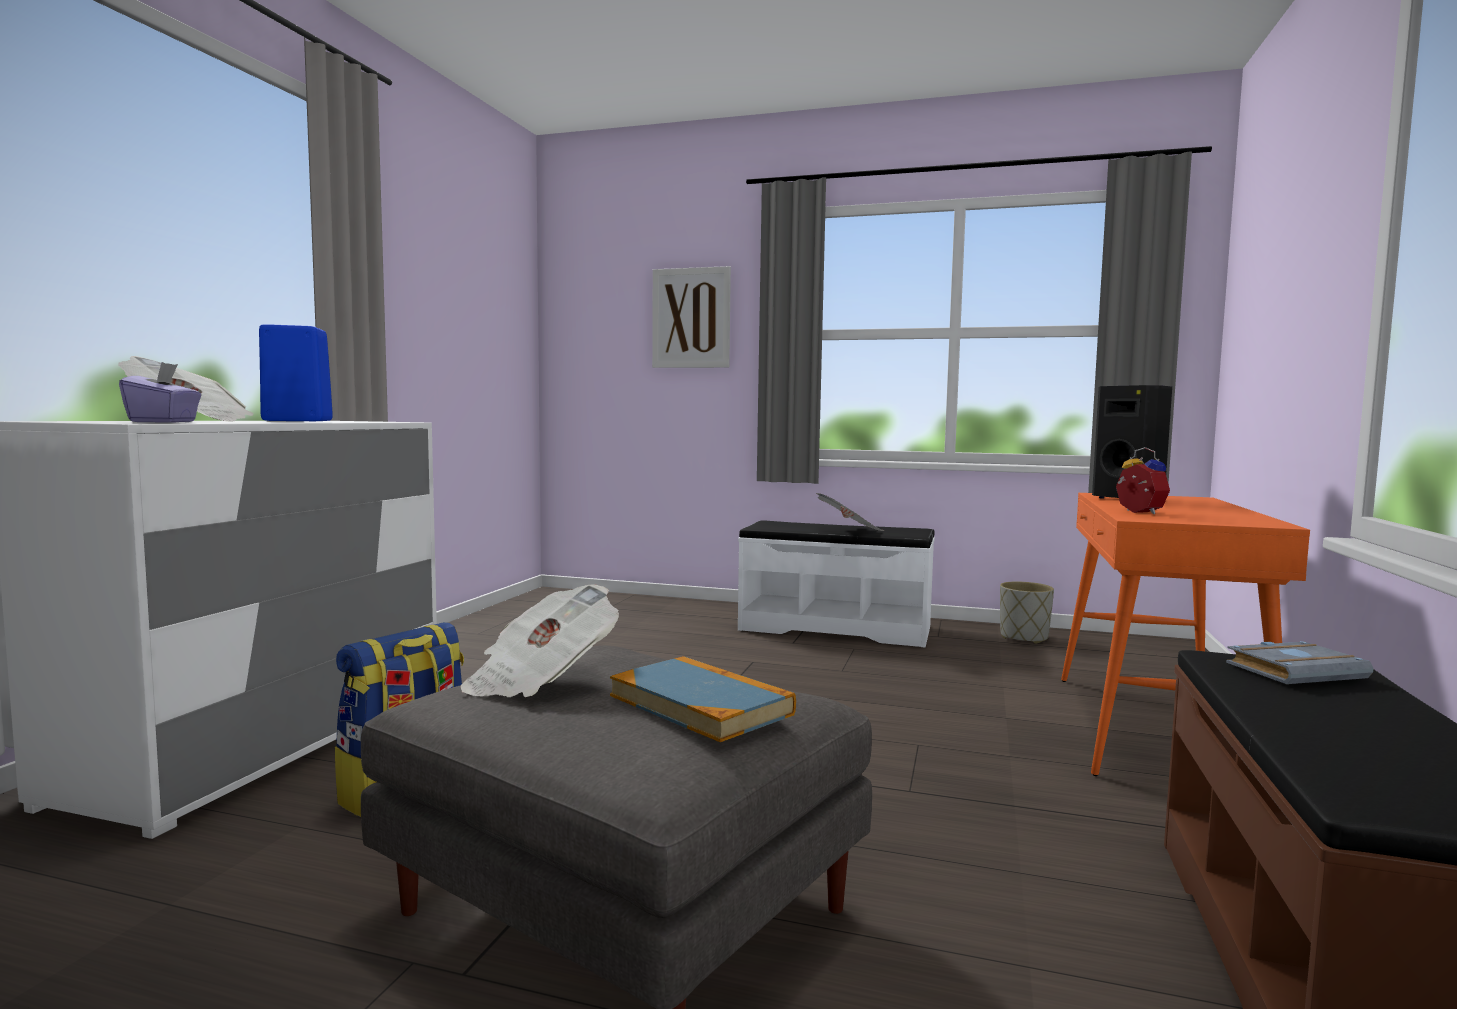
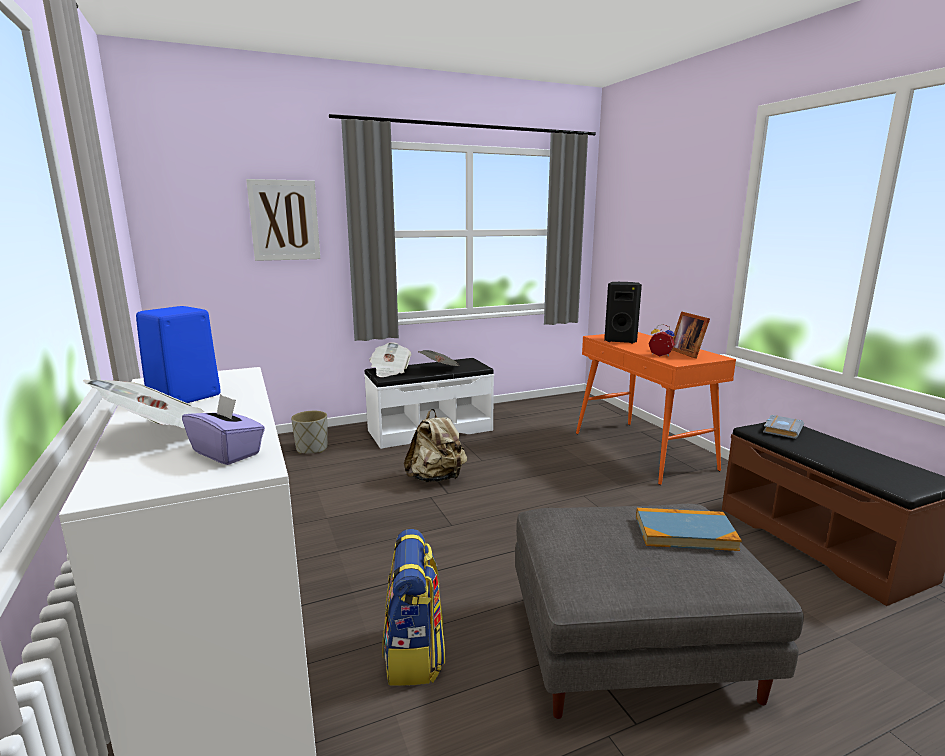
camera: 40 degrees left, 10 degrees up
newspaper [460,584,619,697] -> newspaper moved to [369,342,412,377]
grey planter [1000,582,1054,644] -> grey planter moved to [291,411,328,454]
none -> beige backpack [404,409,467,482]
none -> picture frame [672,311,710,359]

